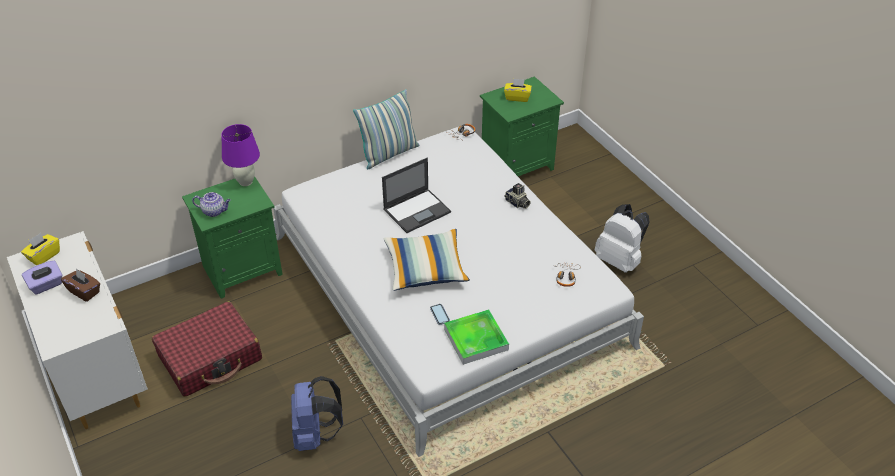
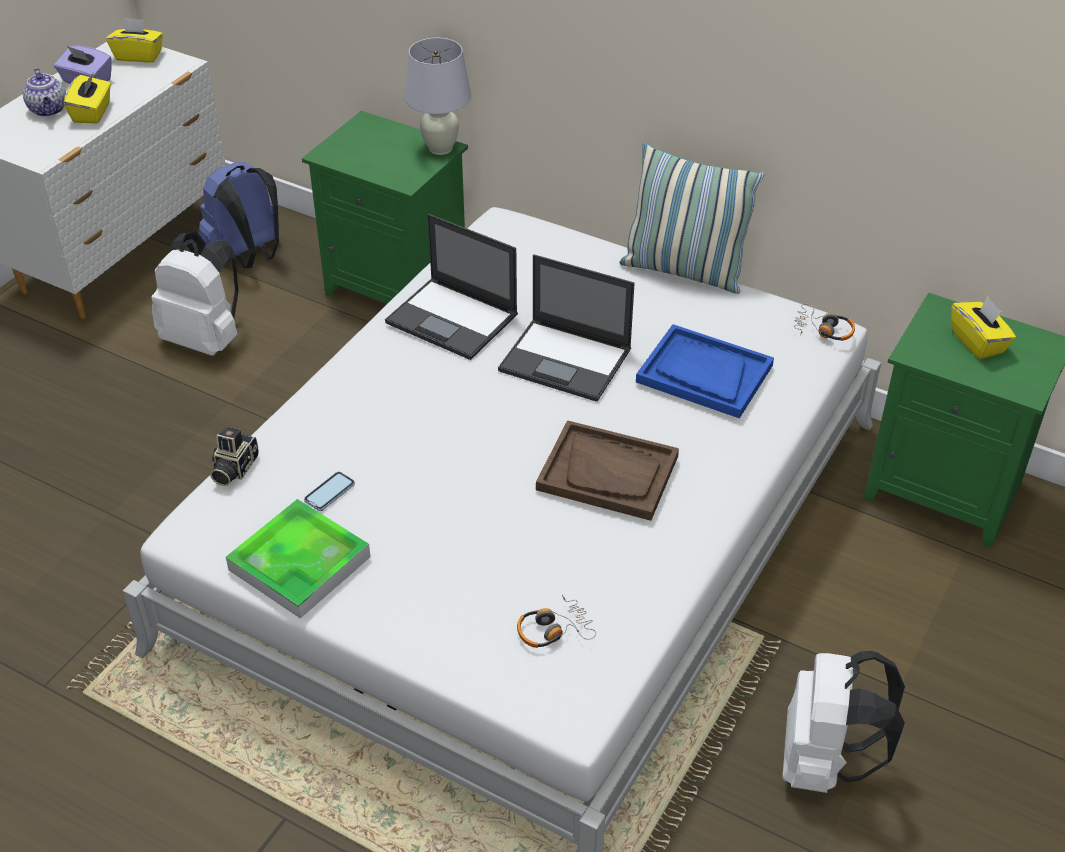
camera: 60 degrees right, 0 degrees up
brown tissue box [61,268,100,302] -> yellow tissue box [64,73,111,124]
red suitcase [152,301,262,397] -> white backpack [151,231,239,356]
teapot [192,192,231,217] -> teapot moved to [23,68,66,117]
purple table lamp [221,124,260,186] -> white table lamp [404,38,471,155]
blue backpack [291,376,343,451] -> blue backpack moved to [199,162,280,268]
pillow [383,229,470,291] -> none
camera [504,183,531,209] -> camera moved to [210,427,259,486]
none -> laptop [385,214,518,360]
none -> brown tray [536,420,679,521]
none -> blue tray [636,324,774,418]

